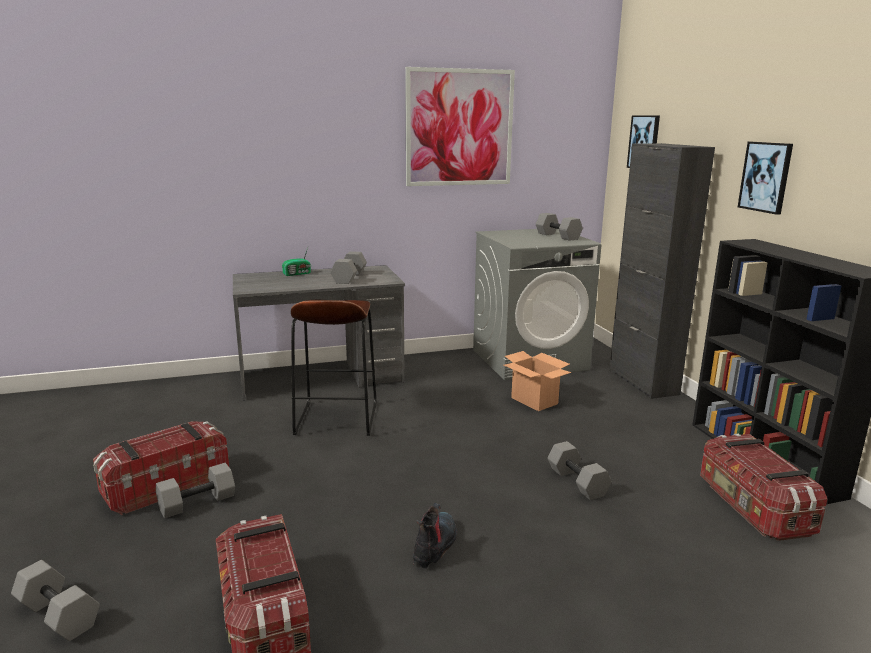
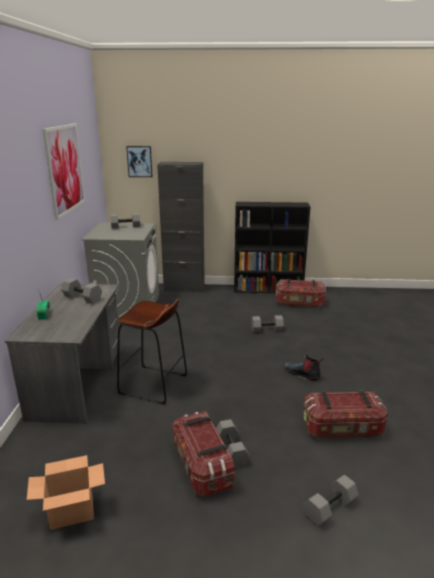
camera: 70 degrees left, 5 degrees up
cardboard box [504,351,571,411] -> cardboard box moved to [27,455,105,530]
picture [738,142,793,215] -> none

